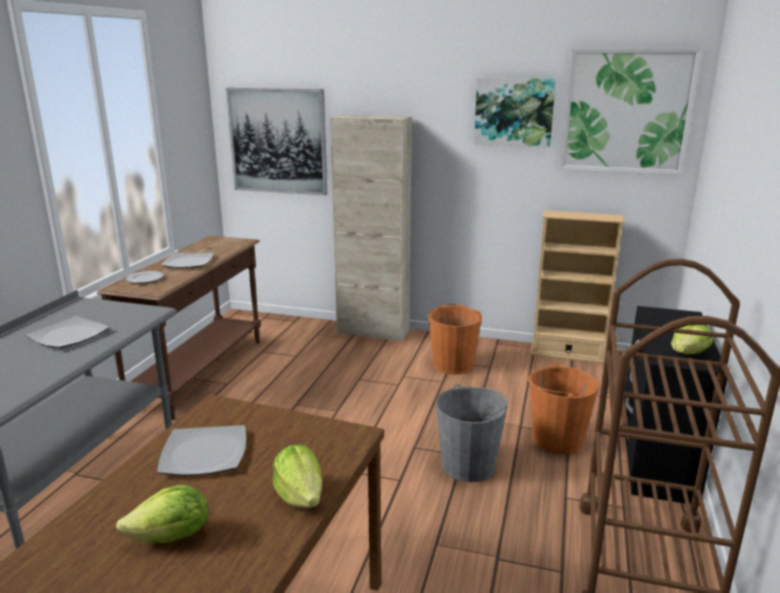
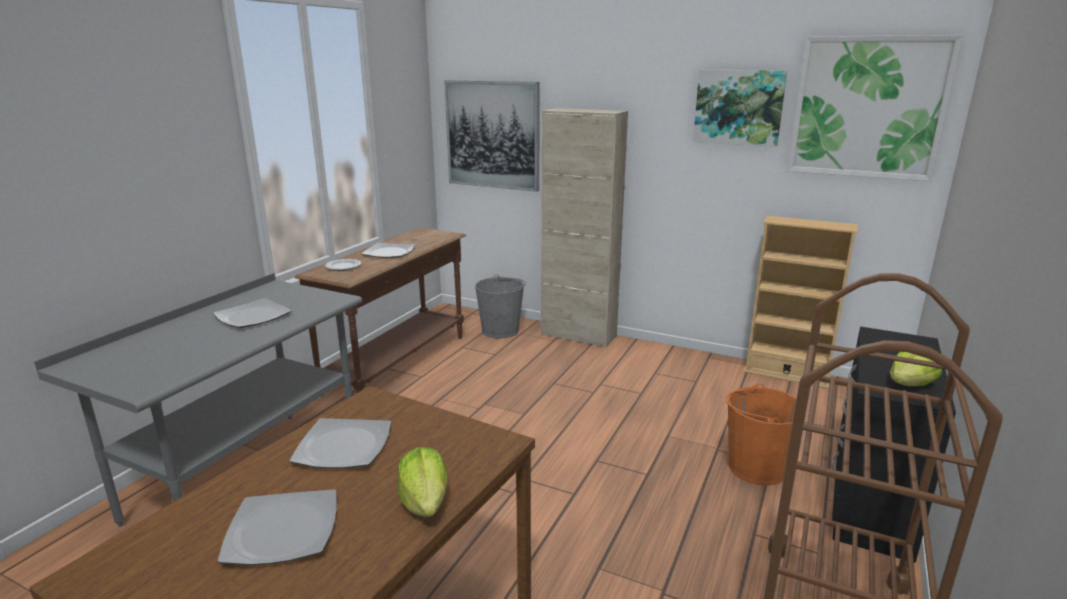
camera: 10 degrees right, 0 degrees up
lettuce [116,485,209,543] -> plate [218,490,337,565]
orange bucket [428,304,482,375] -> none
grey bucket [436,384,508,482] -> grey bucket moved to [475,274,526,338]

